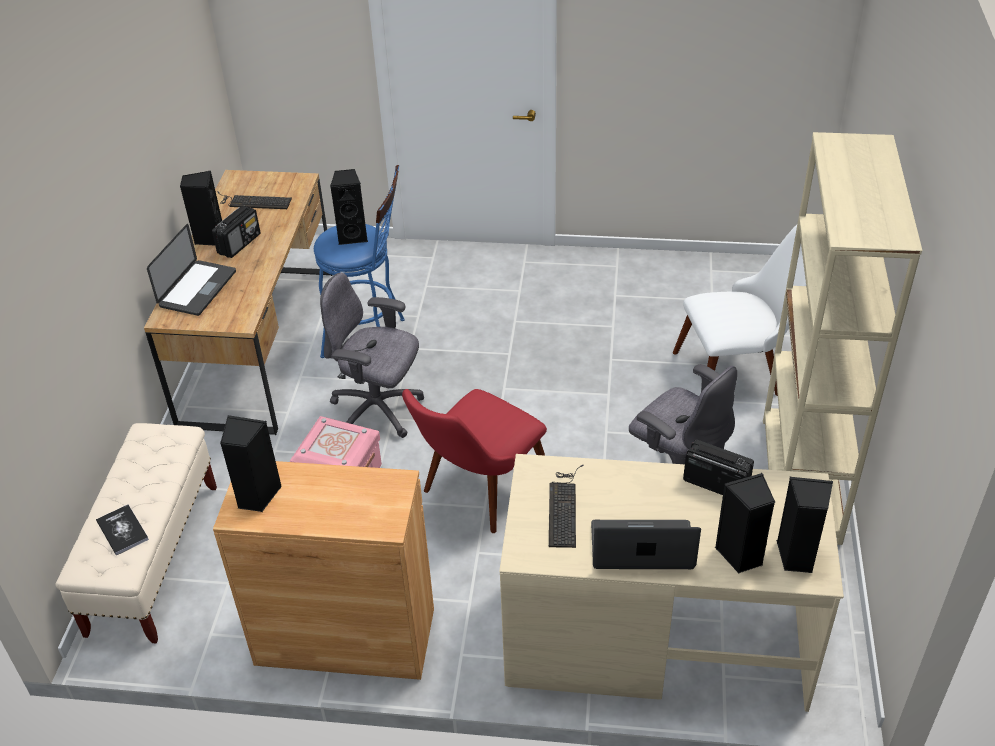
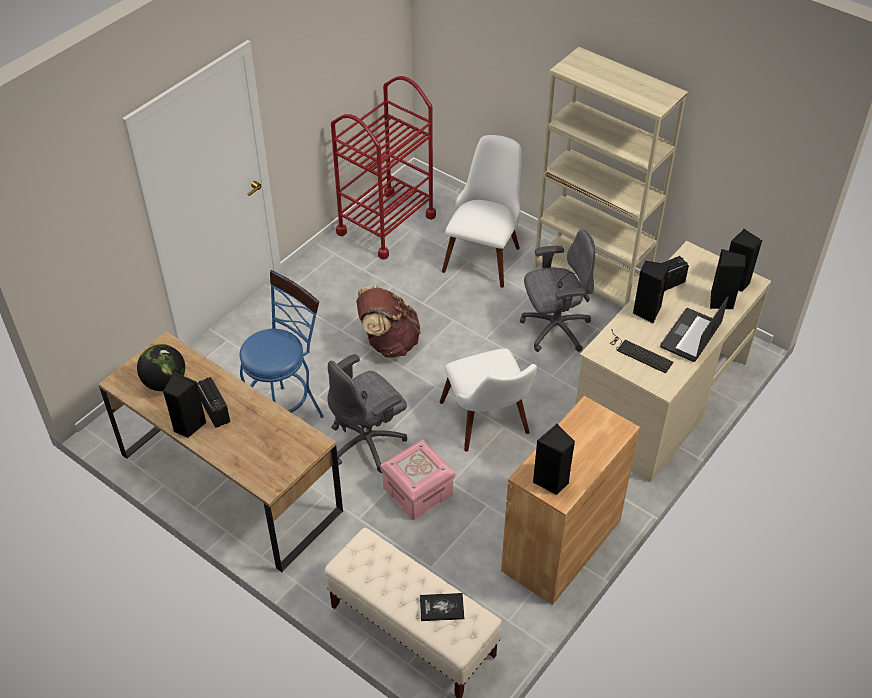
camera: 60 degrees left, 5 degrees up
laptop [147,224,236,316] -> none
keyboard [218,192,292,209] -> globe [137,344,185,391]
black speaker [330,169,368,245] -> black speaker moved to [633,261,670,323]
red chair [402,389,547,533] -> white chair [439,348,537,452]
none -> red cart [331,76,436,260]
none -> brown backpack [356,285,421,358]

